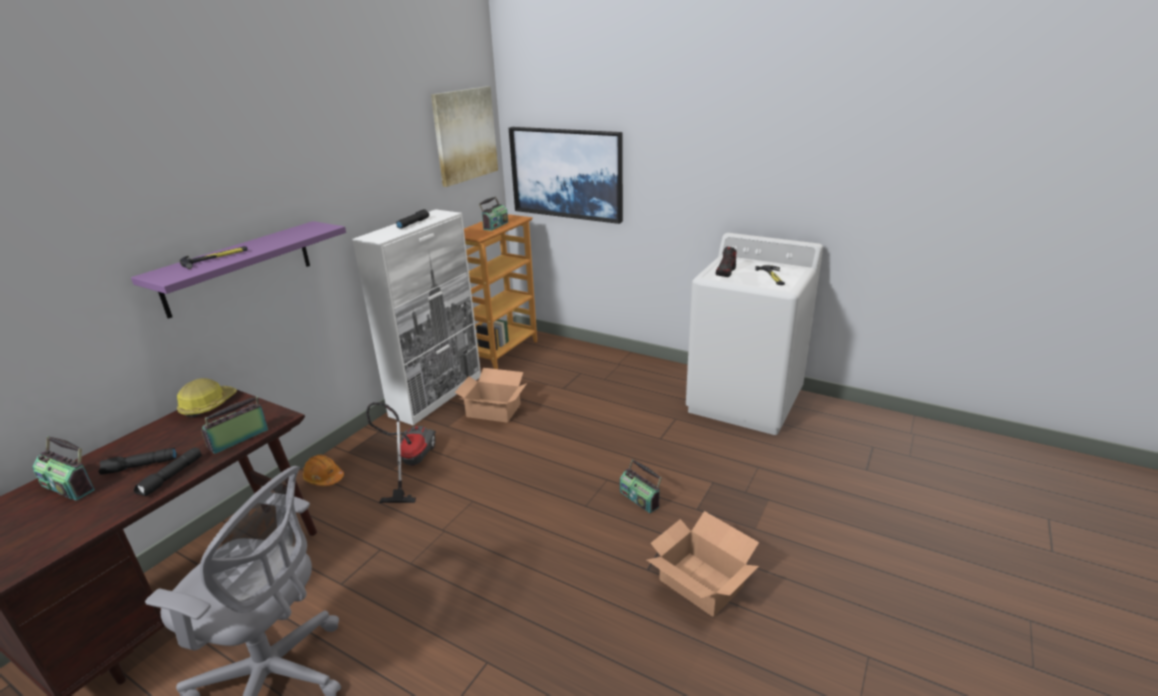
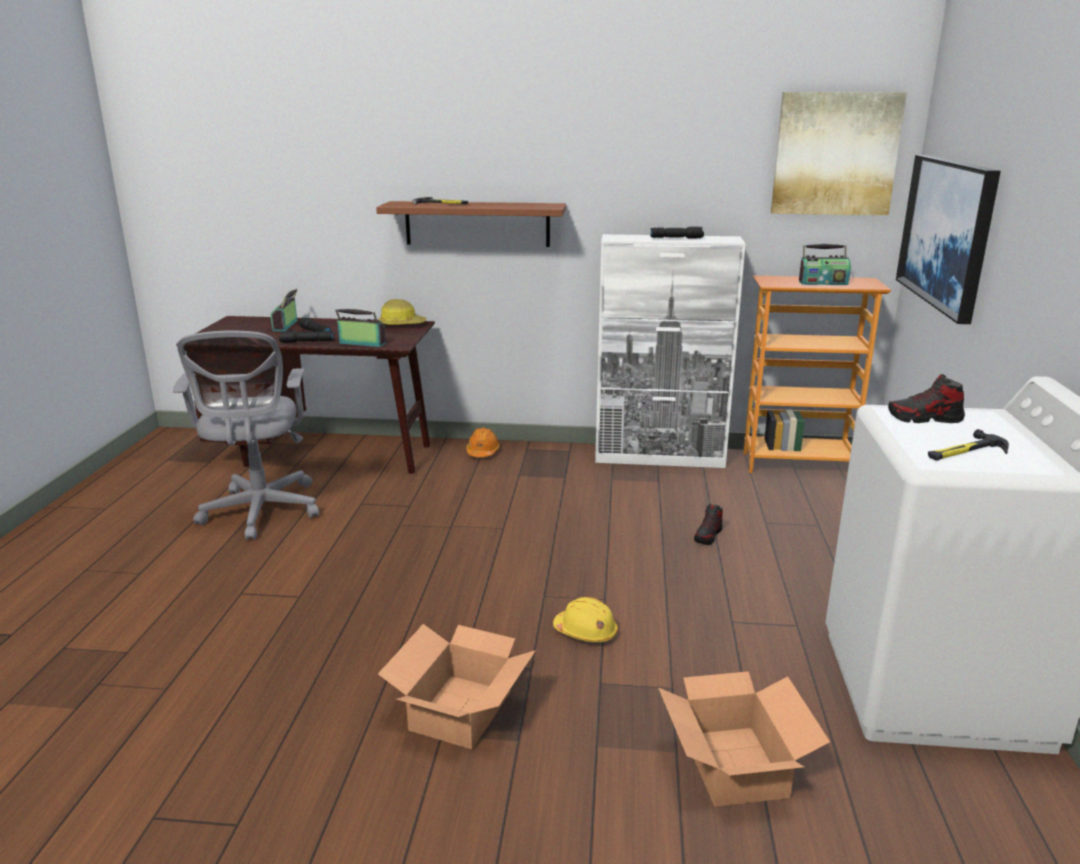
camera: 65 degrees right, 5 degrees down
purple shelf [131,221,346,319] -> brown shelf [376,201,566,247]
vacuum cleaner [366,402,436,503] -> none
cardboard box [455,368,527,423] -> cardboard box moved to [658,671,830,807]
radio [620,459,662,513] -> yellow hard hat [553,597,618,643]
none -> shoe [694,504,723,545]

